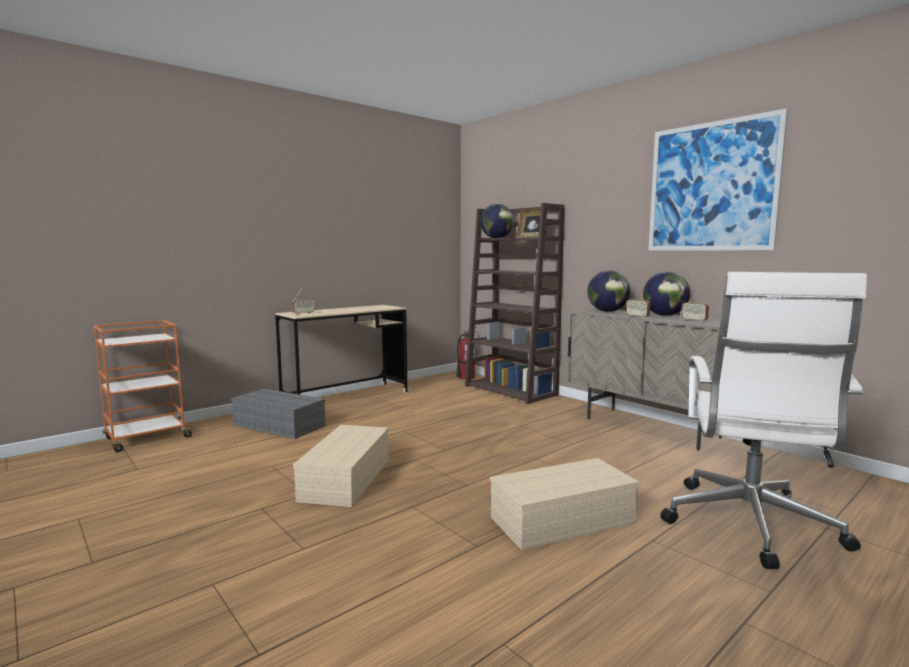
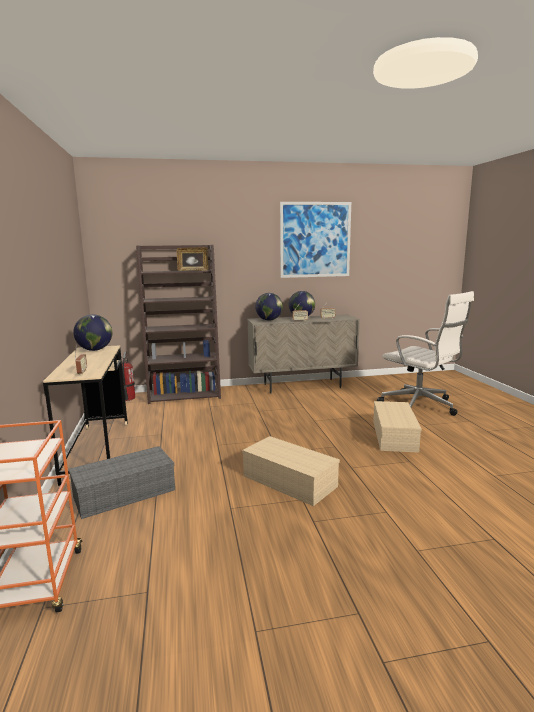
camera: 60 degrees left, 5 degrees up
globe [480,204,514,238] -> globe moved to [73,314,112,351]

